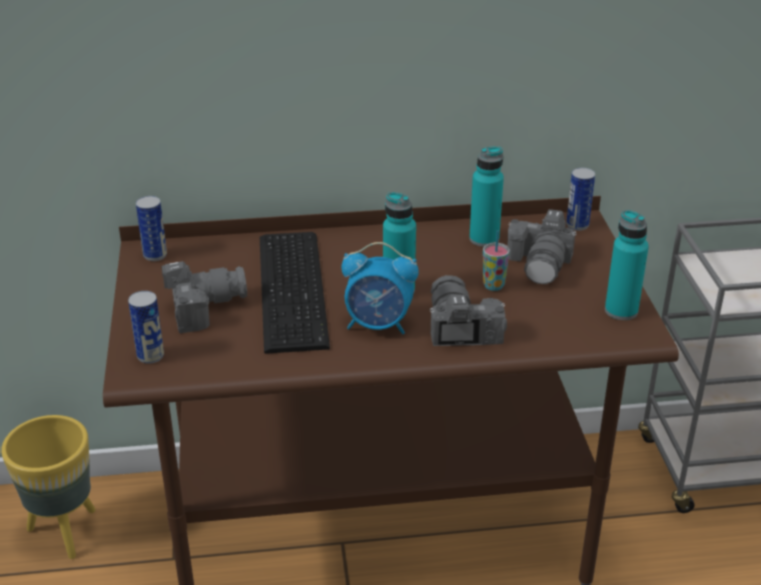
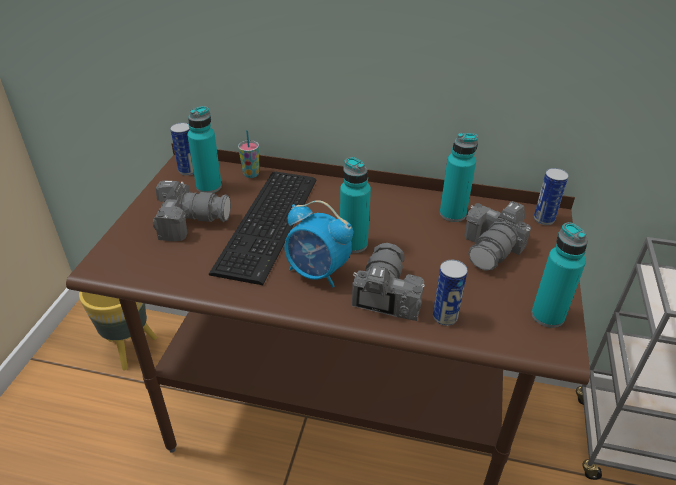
camera: 20 degrees right, 5 degrees up
can [128,291,164,364] -> can moved to [433,260,468,326]
cup [483,230,510,291] -> cup moved to [238,130,260,178]
none -> turquoise bottle [187,106,222,193]

